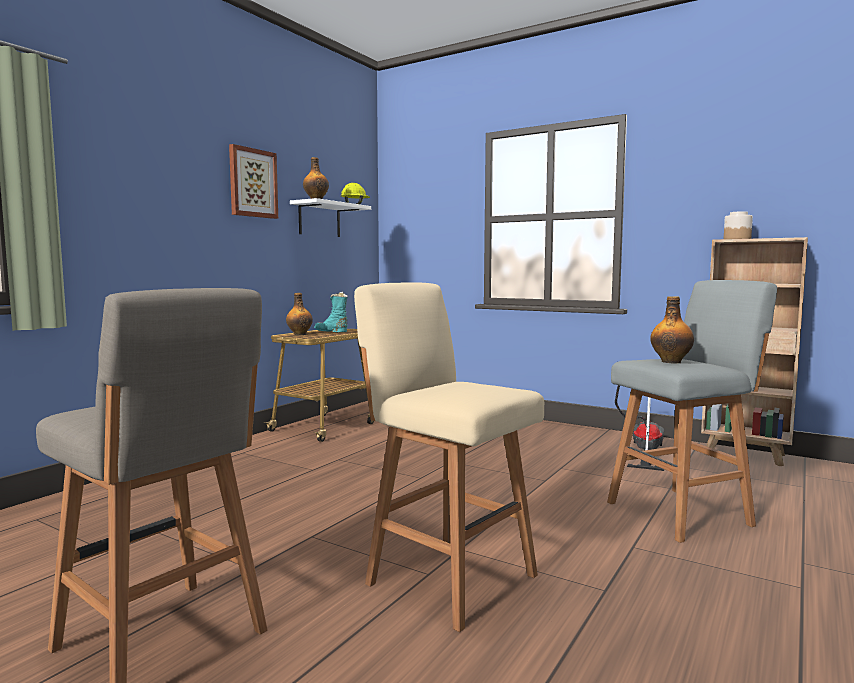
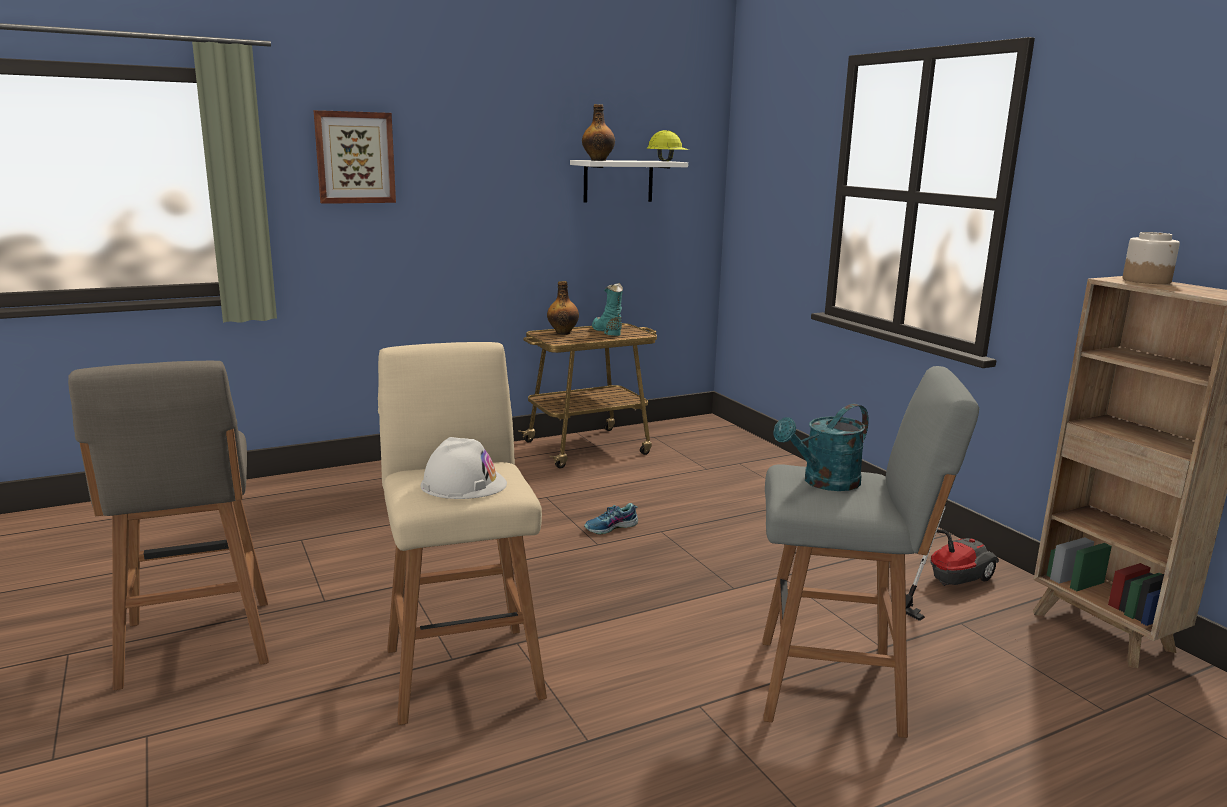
camera: 30 degrees right, 10 degrees up
picture [229,144,278,219] -> picture moved to [314,110,396,204]
bottle [650,296,694,363] -> turquoise watering can [773,404,869,491]
none -> white hard hat [420,437,507,499]
none -> shoe [584,503,638,535]

